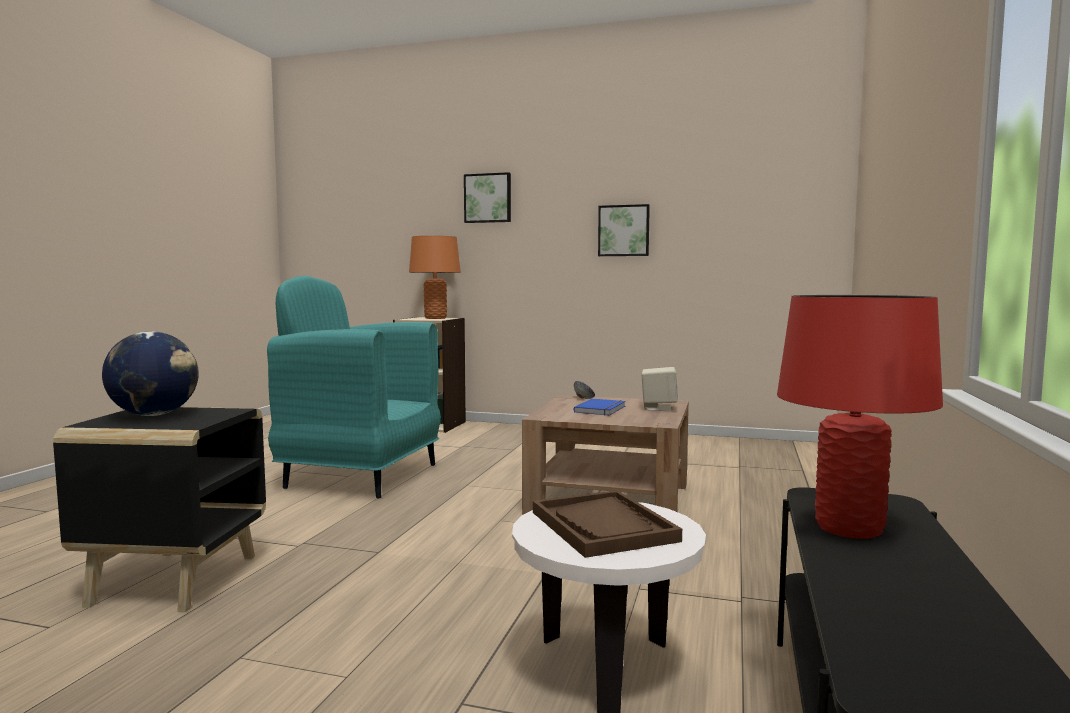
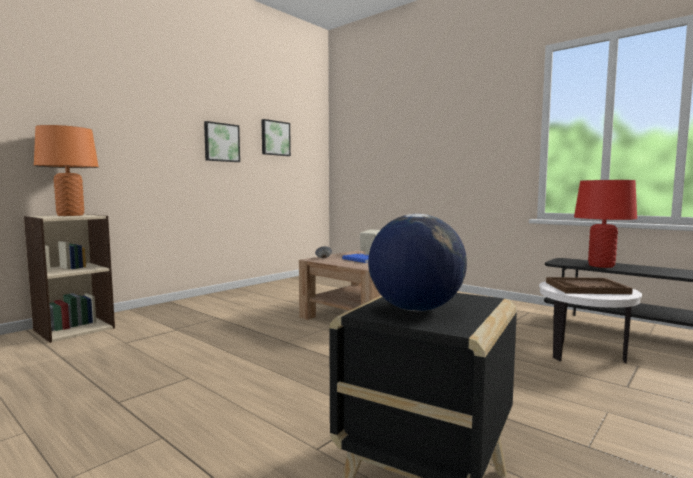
camera: 65 degrees left, 0 degrees up
turquoise armchair [267,276,441,499] -> none
picture [464,172,511,223] -> picture moved to [261,119,291,156]

